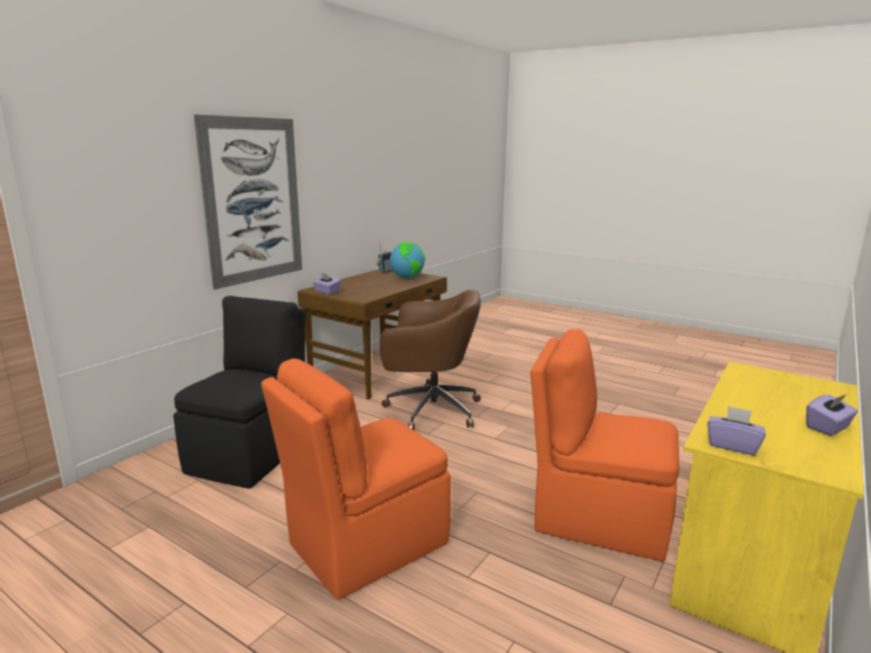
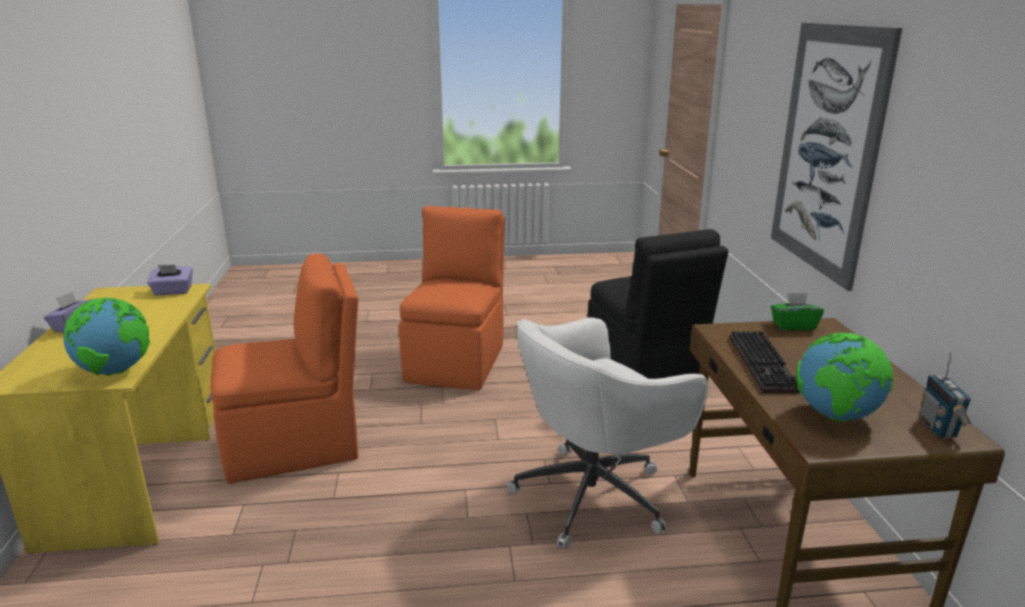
camera: 140 degrees right, 5 degrees up
purple tissue box [313,273,341,295] -> green tissue box [771,293,824,330]
brown office chair [380,290,481,431] -> white office chair [506,317,708,549]
none -> globe [63,298,150,376]
none -> keyboard [729,331,800,393]

